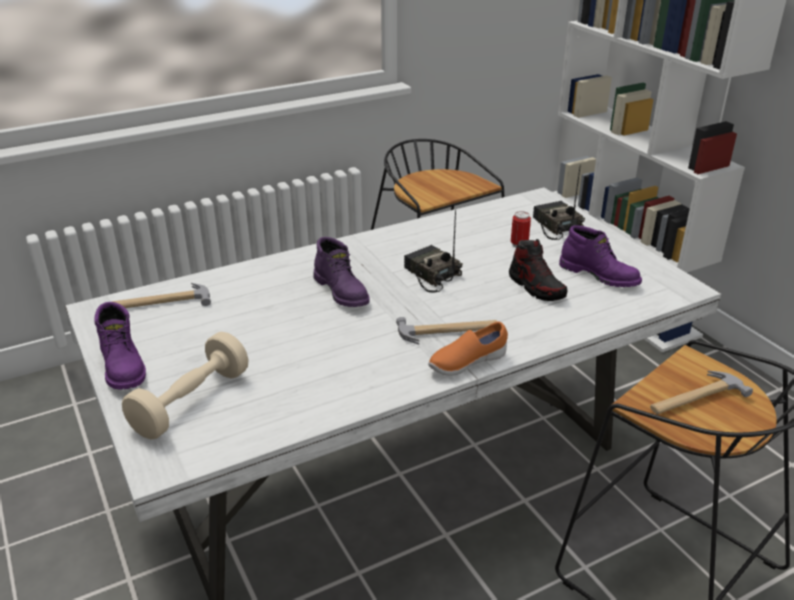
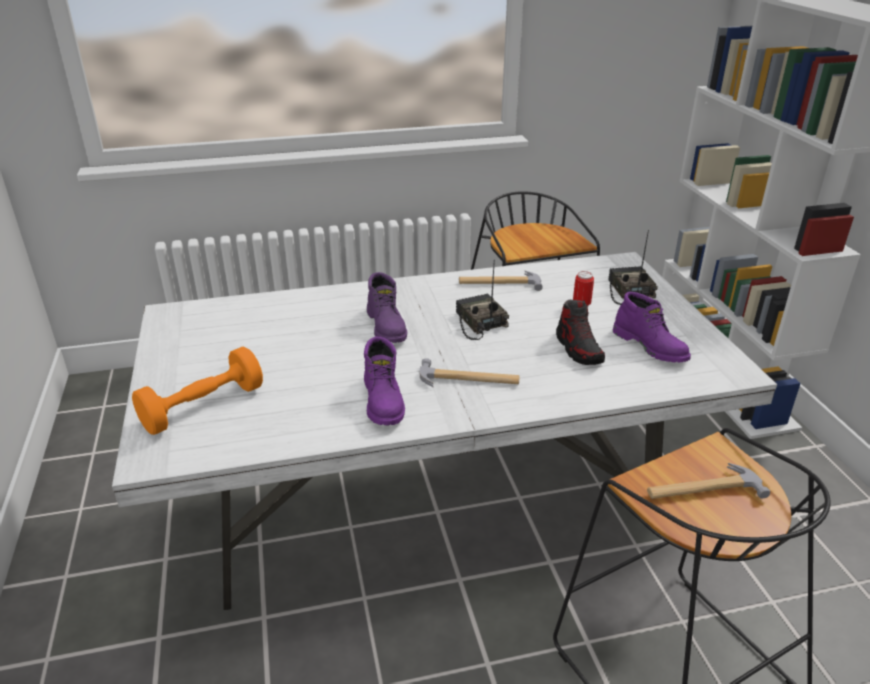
camera: 15 degrees right, 0 degrees up
purple boot [94,302,146,390] -> purple boot moved to [364,337,405,425]
hammer [112,283,211,308] -> hammer moved to [459,271,543,291]
beige dumbbell [122,332,248,440] -> orange dumbbell [132,347,263,435]
orange shoe [428,321,508,376] -> none

